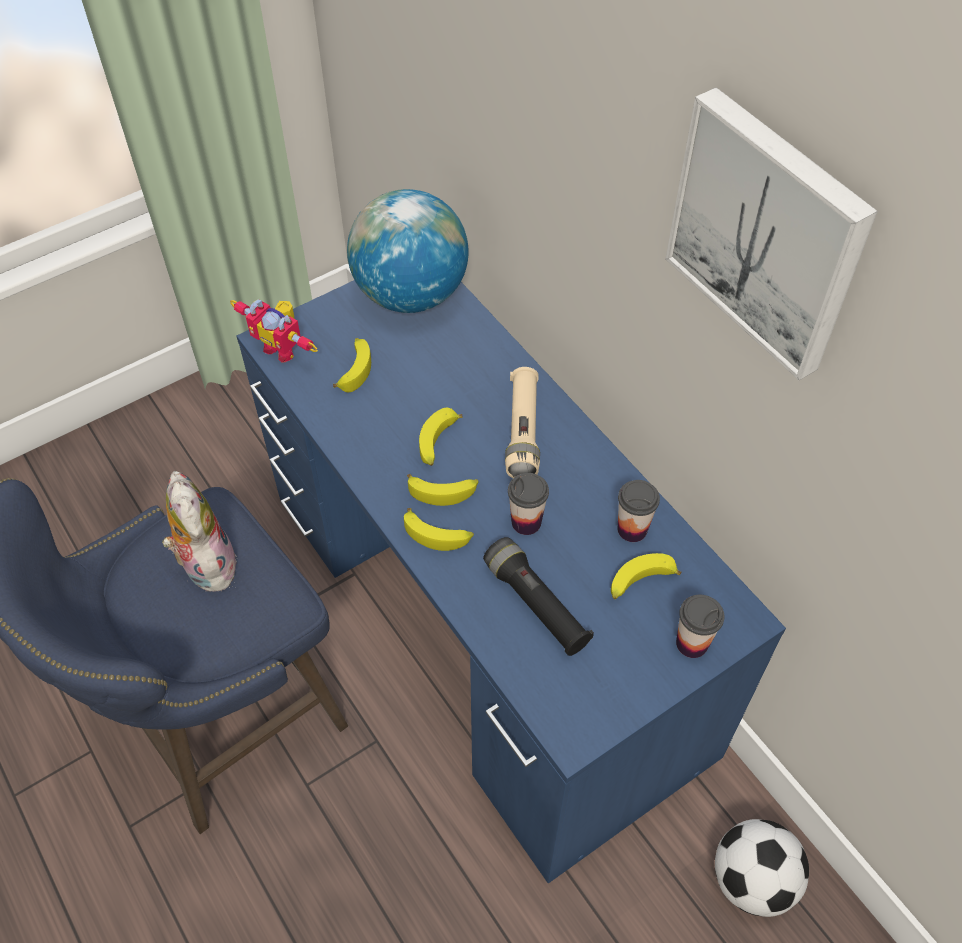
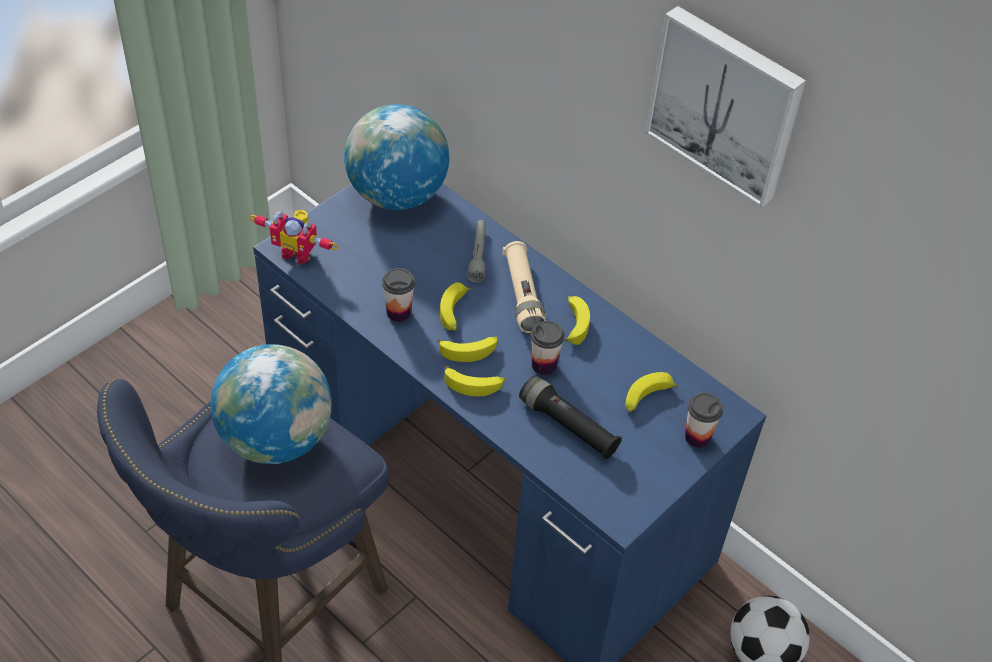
camera: 15 degrees left, 5 degrees down
plush toy [162,471,237,592] -> globe [211,344,332,464]
banana [333,338,371,392] -> banana moved to [565,296,590,345]
cup [618,480,660,542] -> cup moved to [382,268,415,322]
none -> grey flashlight [467,220,486,283]

